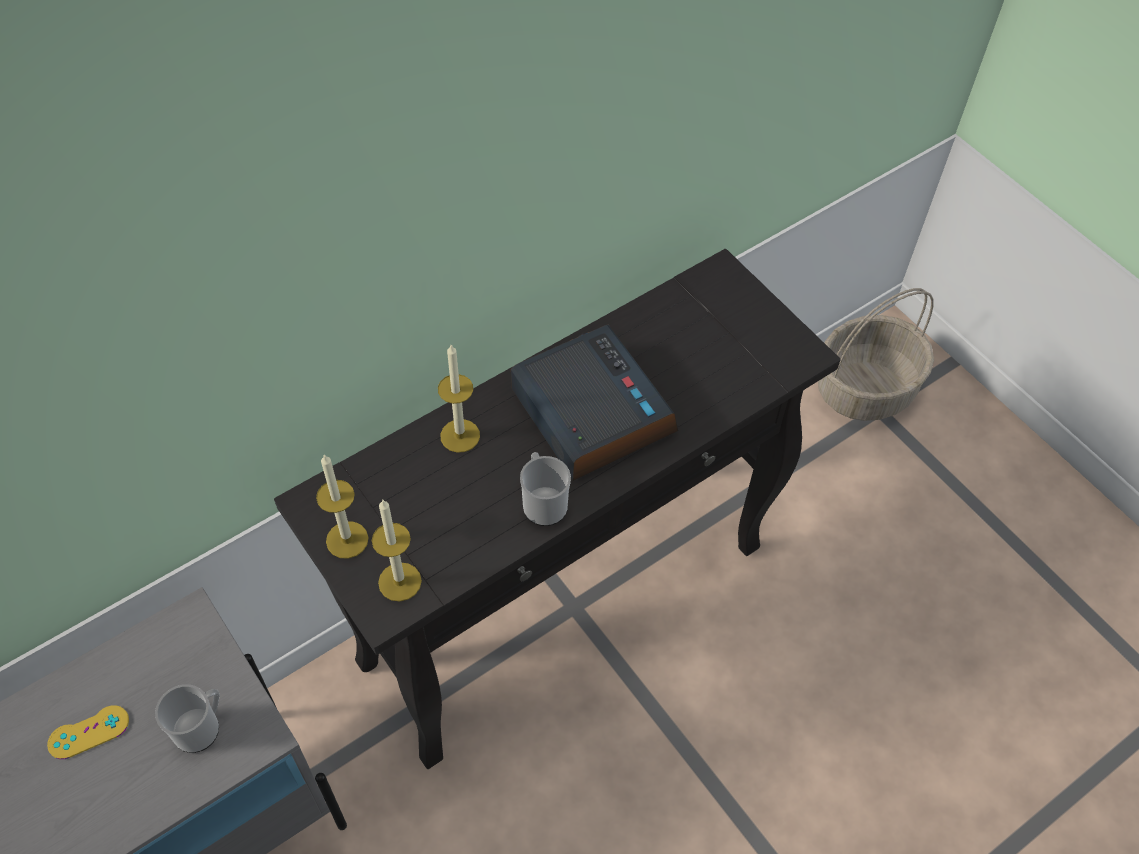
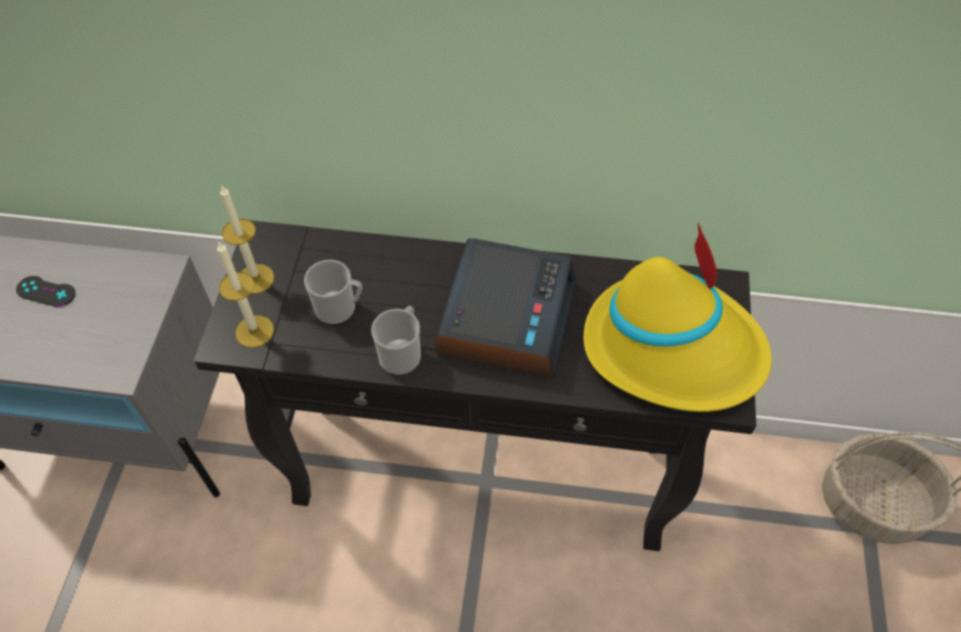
camera: 45 degrees right, 0 degrees up
yellow game controller [47,705,129,759] -> black game controller [16,276,75,307]
mug [155,684,220,753] -> mug moved to [304,260,362,325]
candle [438,345,480,453] -> none
none -> yellow hat [584,222,772,412]

